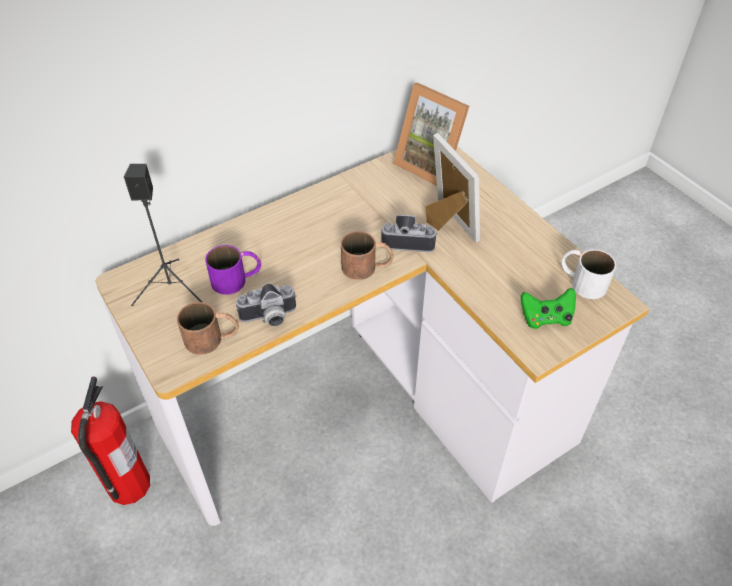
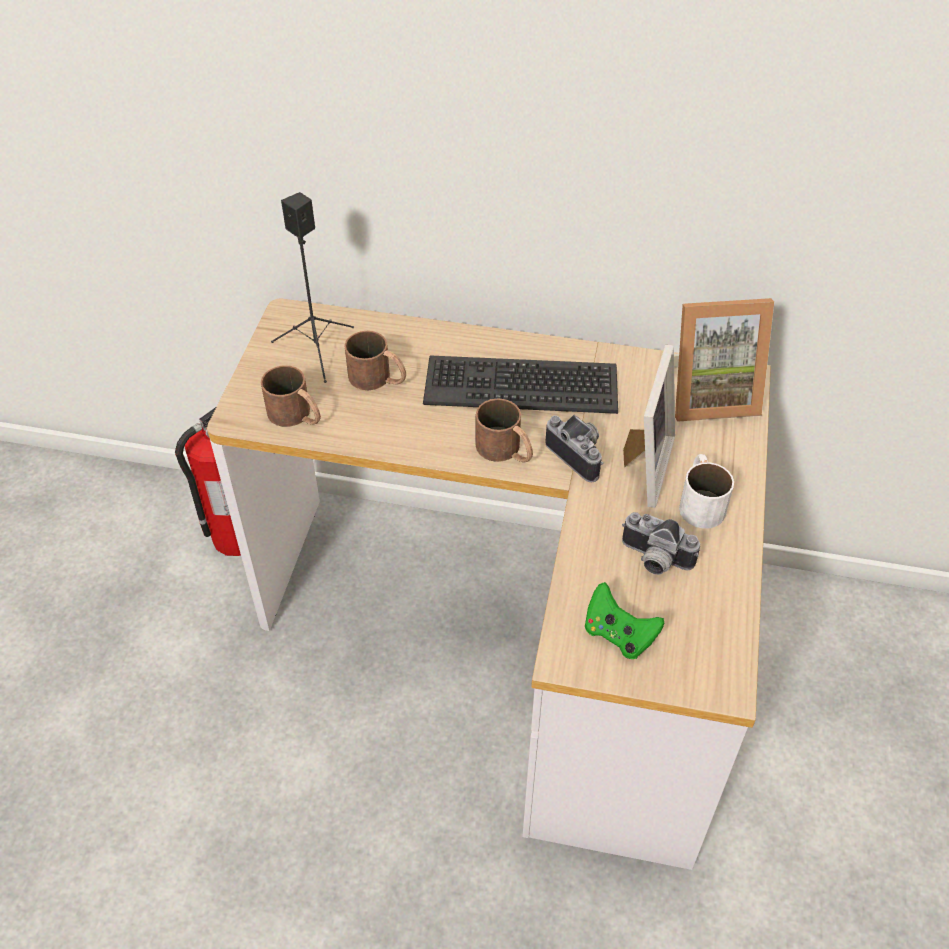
camera: 45 degrees right, 0 degrees up
purple mug [205,245,261,295] -> brown mug [344,331,406,390]
camera [236,284,297,326] -> camera moved to [622,512,700,575]
picture frame [393,83,469,186] -> picture frame turned 90 degrees counterclockwise [674,298,774,422]
white mug [561,249,616,299] -> white mug moved to [679,454,734,529]
none -> keyboard [423,355,618,414]

